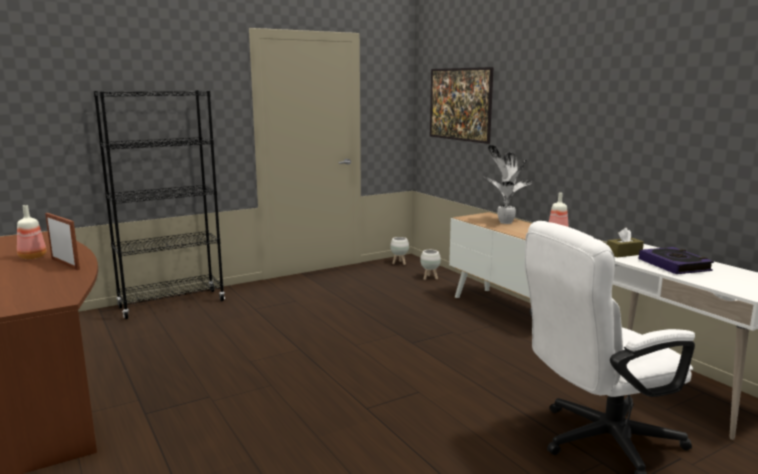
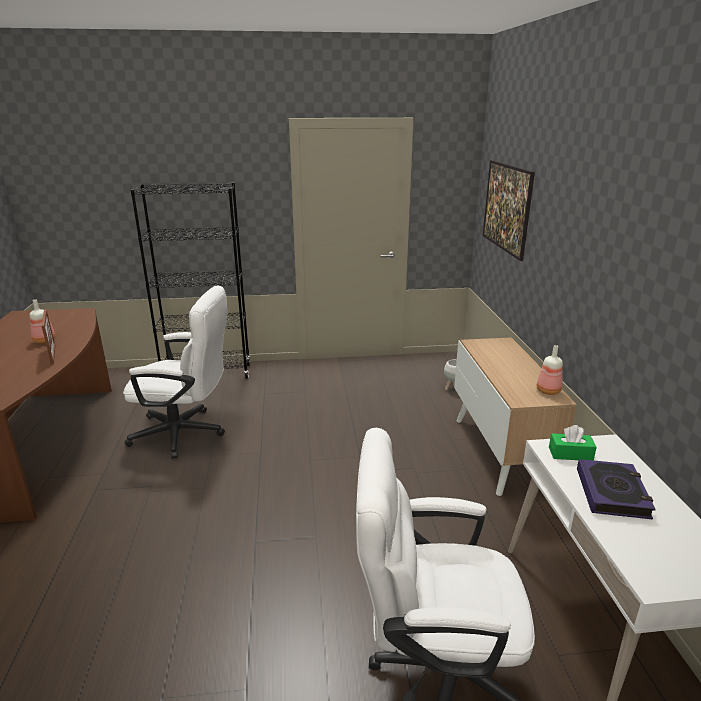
camera: 25 degrees right, 10 degrees up
white planter [390,237,409,265] -> none
potted plant [484,145,532,224] -> none
brown tissue box [607,228,644,258] -> green tissue box [549,425,597,460]
none -> white office chair [123,285,227,459]

